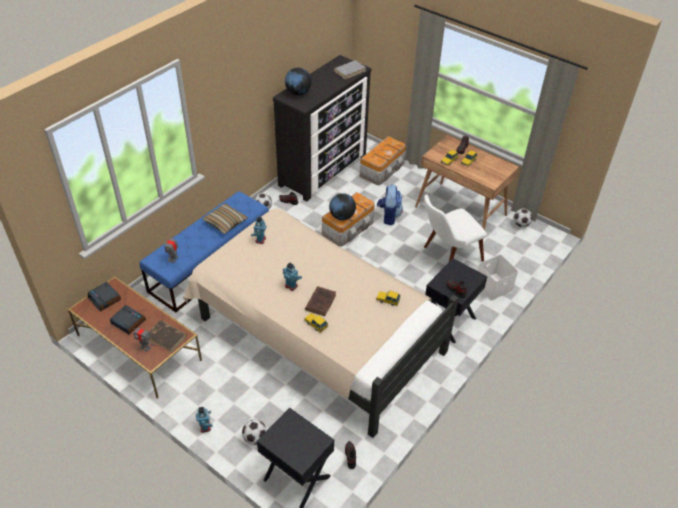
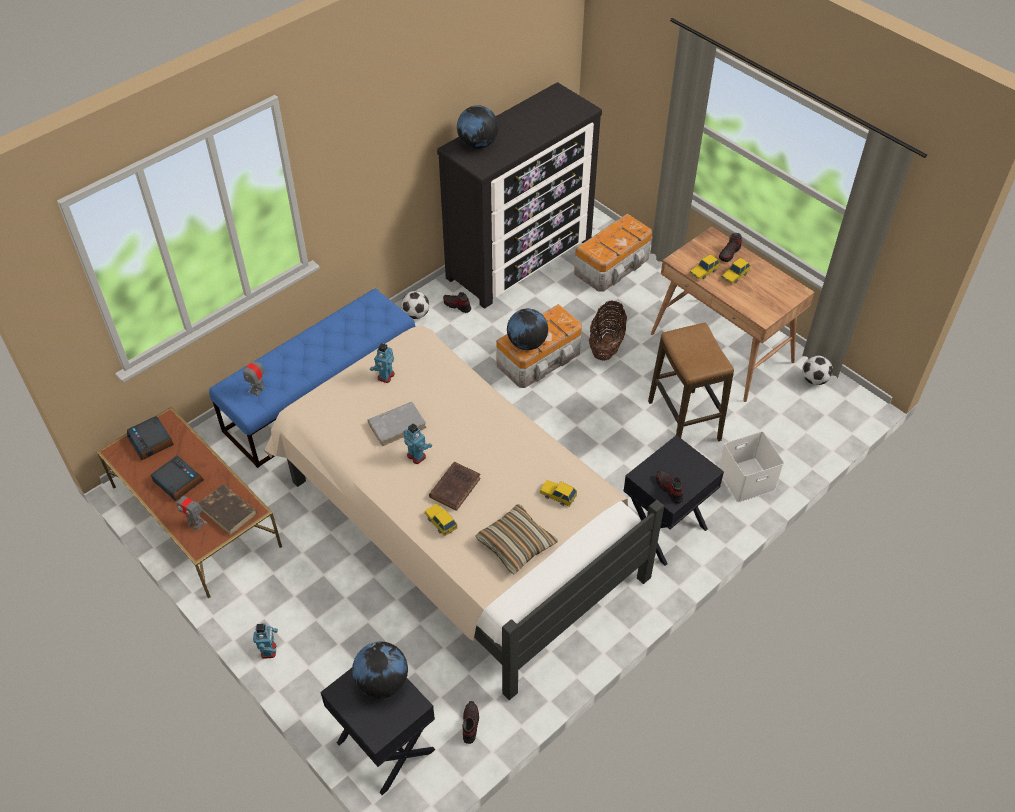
camera: 10 degrees right, 5 degrees up
pillow [203,203,248,234] -> pillow moved to [476,504,558,575]
football [242,420,267,445] -> none
grey book [334,60,366,79] -> grey book moved to [367,402,426,446]
backpack [377,184,403,225] -> basket [589,300,627,361]
white chair [424,194,487,262] -> stool [648,323,734,441]
none -> globe [352,642,408,699]

